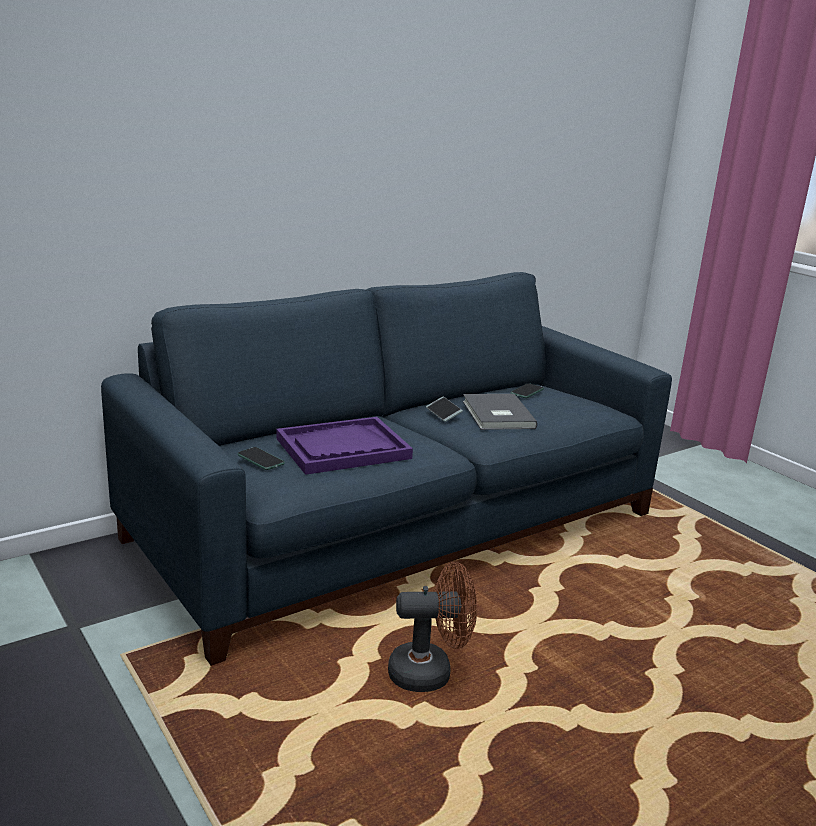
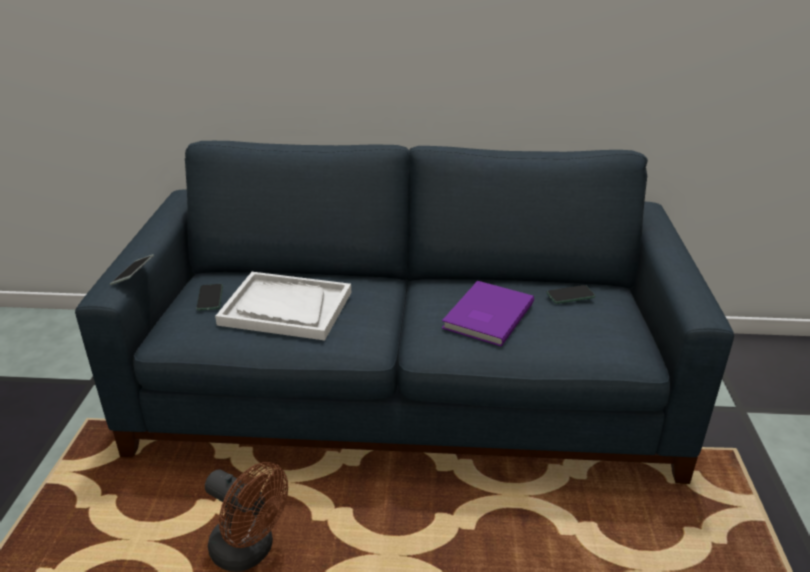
camera: 40 degrees right, 10 degrees up
purple tray [276,417,413,475] -> white tray [215,272,351,340]
phone [426,397,463,422] -> phone moved to [110,254,154,285]
grey book [463,394,537,430] -> purple book [442,281,534,347]

